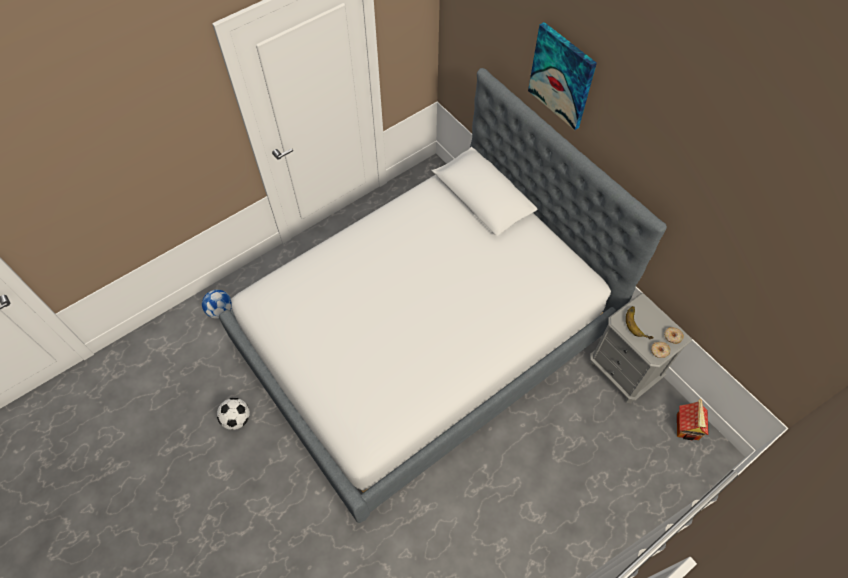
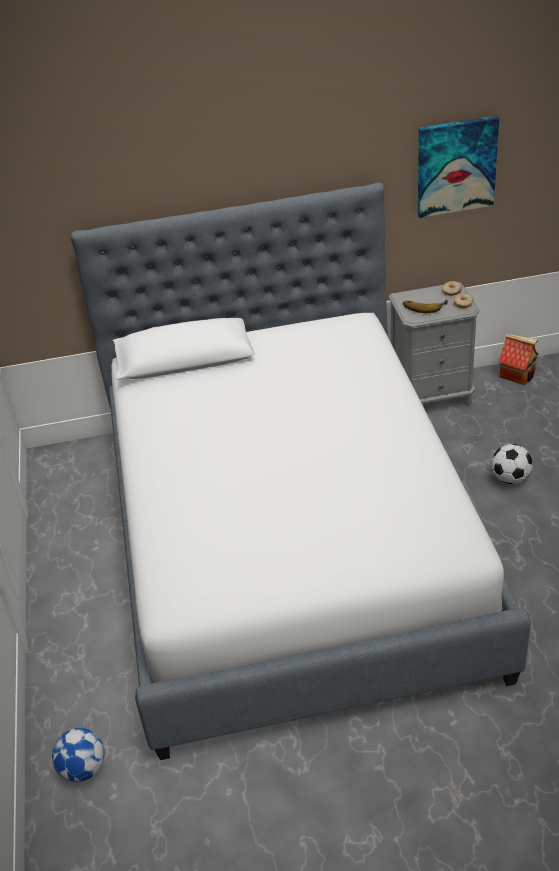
camera: 60 degrees left, 20 degrees down
football [217,398,250,430] -> football moved to [492,444,533,484]
picture [528,22,597,130] -> picture moved to [418,116,499,218]

